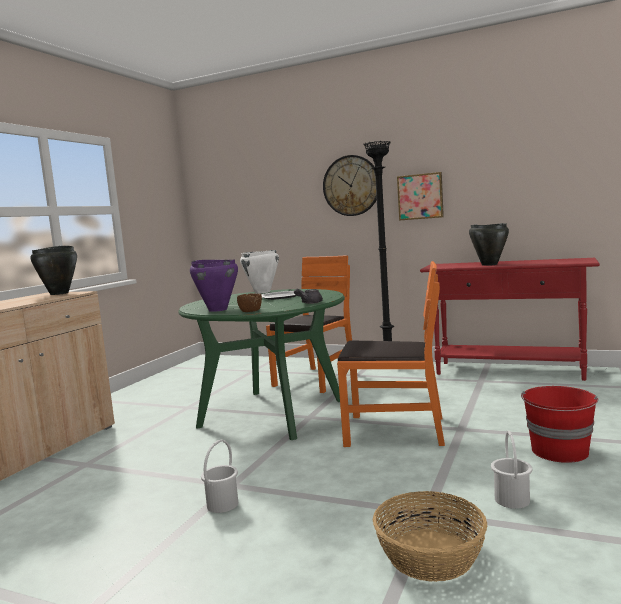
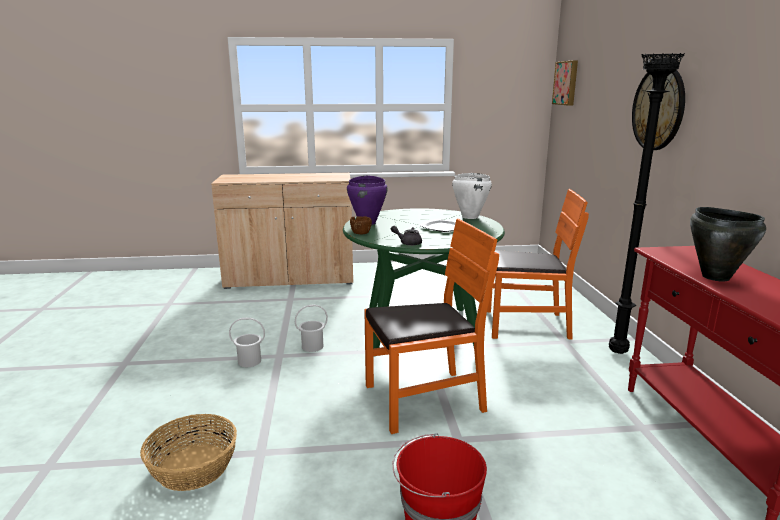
camera: 60 degrees right, 10 degrees up
black cooking pot [31,246,77,295] -> none
orange chair [337,261,445,447] -> orange chair turned 90 degrees counterclockwise [364,219,499,434]
picture [397,172,444,220] -> picture moved to [552,60,578,106]
white bucket [491,431,532,509] -> white bucket moved to [295,305,328,352]

